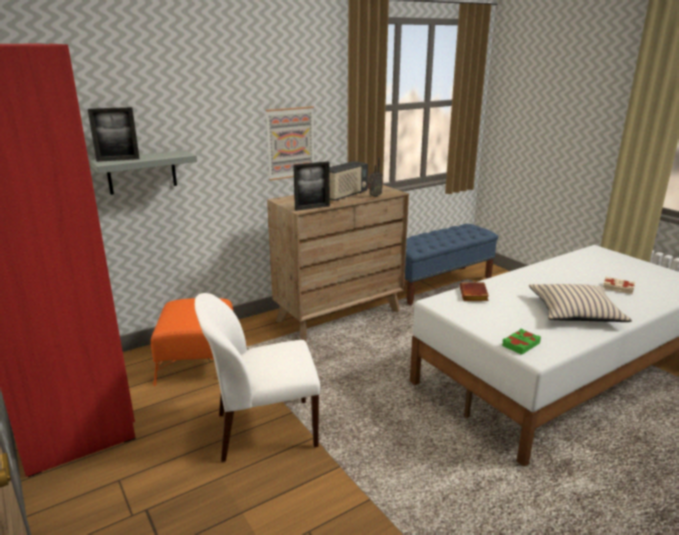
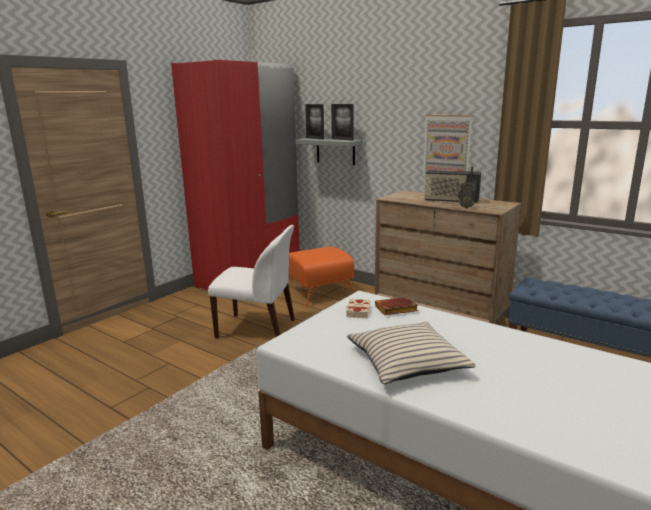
camera: 70 degrees right, 5 degrees down
white chair [195,293,320,462] -> white chair turned 135 degrees clockwise [208,225,295,338]
picture frame [293,161,330,211] -> picture frame moved to [331,104,353,141]
green book [502,328,541,355] -> none
beige book [603,276,635,294] -> beige book moved to [346,299,370,318]

